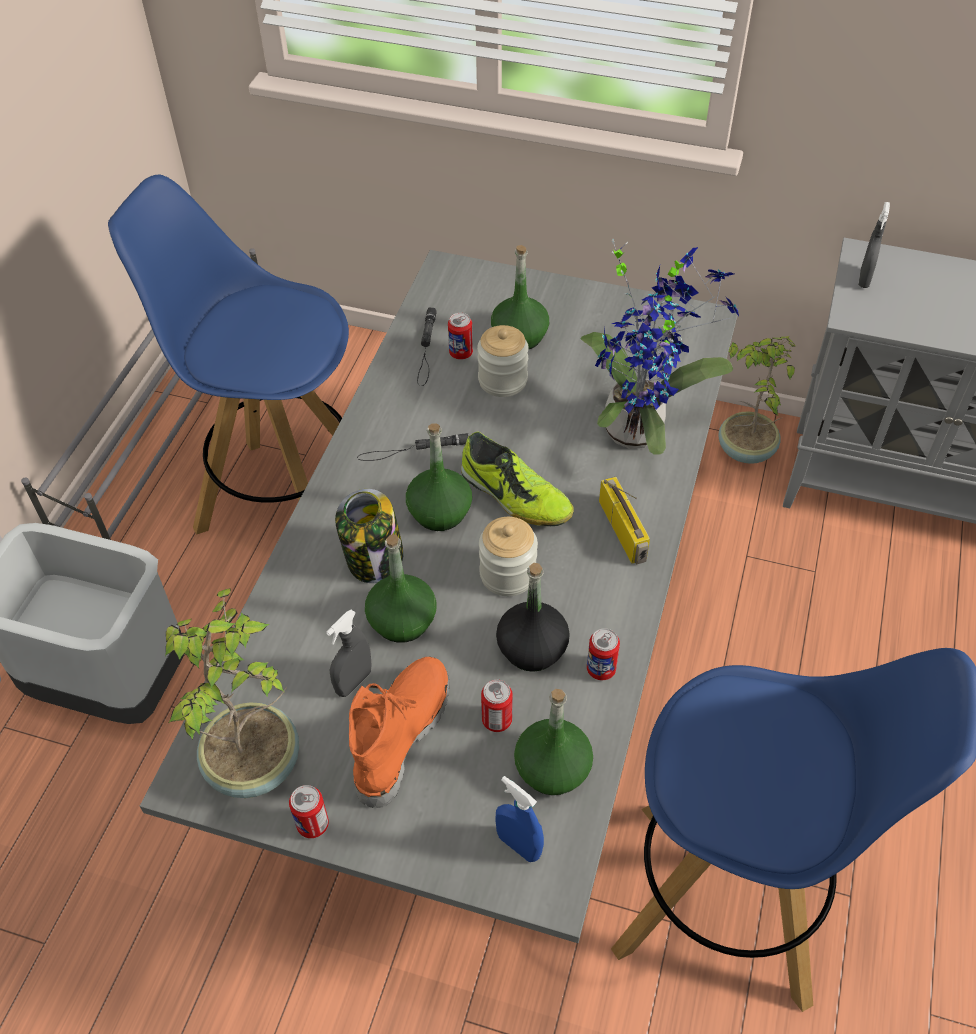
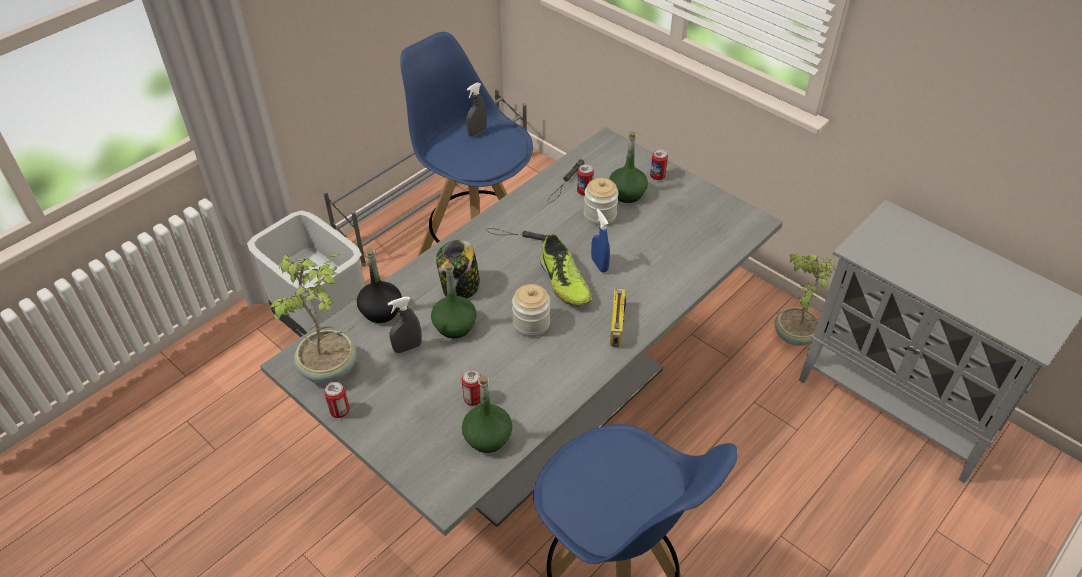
camera: 25 degrees right, 5 degrees down
orange boot [349,657,449,808] -> none
green bottle [406,423,472,531] -> none
blue spray bottle [495,776,544,862] -> blue spray bottle moved to [591,209,610,273]
black bottle [496,563,570,672] -> black bottle moved to [357,248,402,323]
potted plant [580,239,739,455] -> none
can [587,628,620,680] -> can moved to [650,149,668,180]
grey spray bottle [858,202,890,288] -> grey spray bottle moved to [466,83,487,137]

